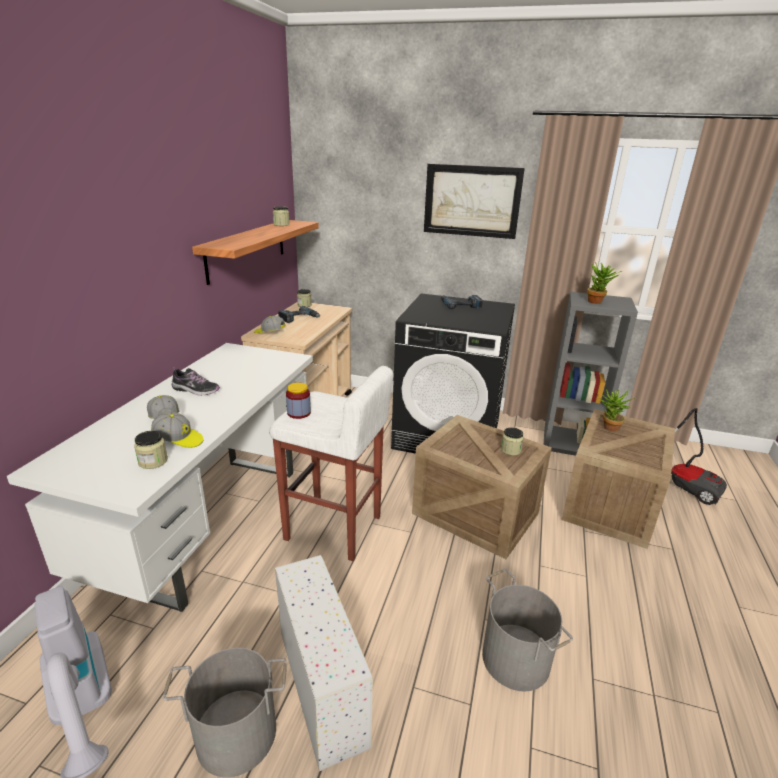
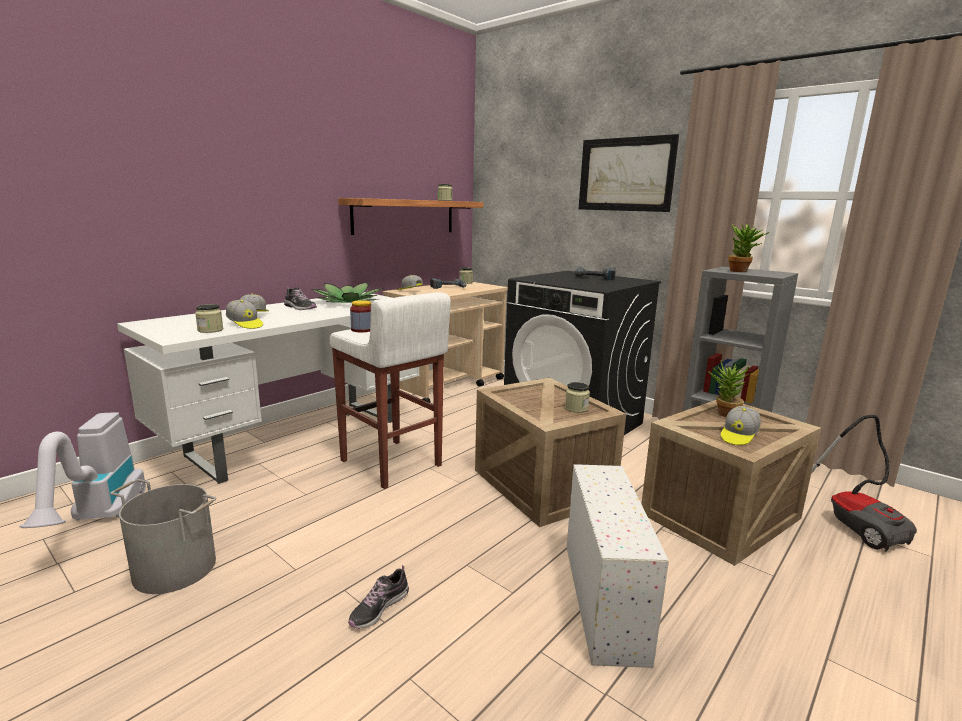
camera: 25 degrees right, 10 degrees down
white storage box [275,555,373,771] -> white storage box moved to [567,464,669,668]
grey bucket [482,569,573,692] -> none
none -> potted plant [312,282,383,303]
none -> shoe [348,565,409,629]
none -> cap [721,406,761,445]

